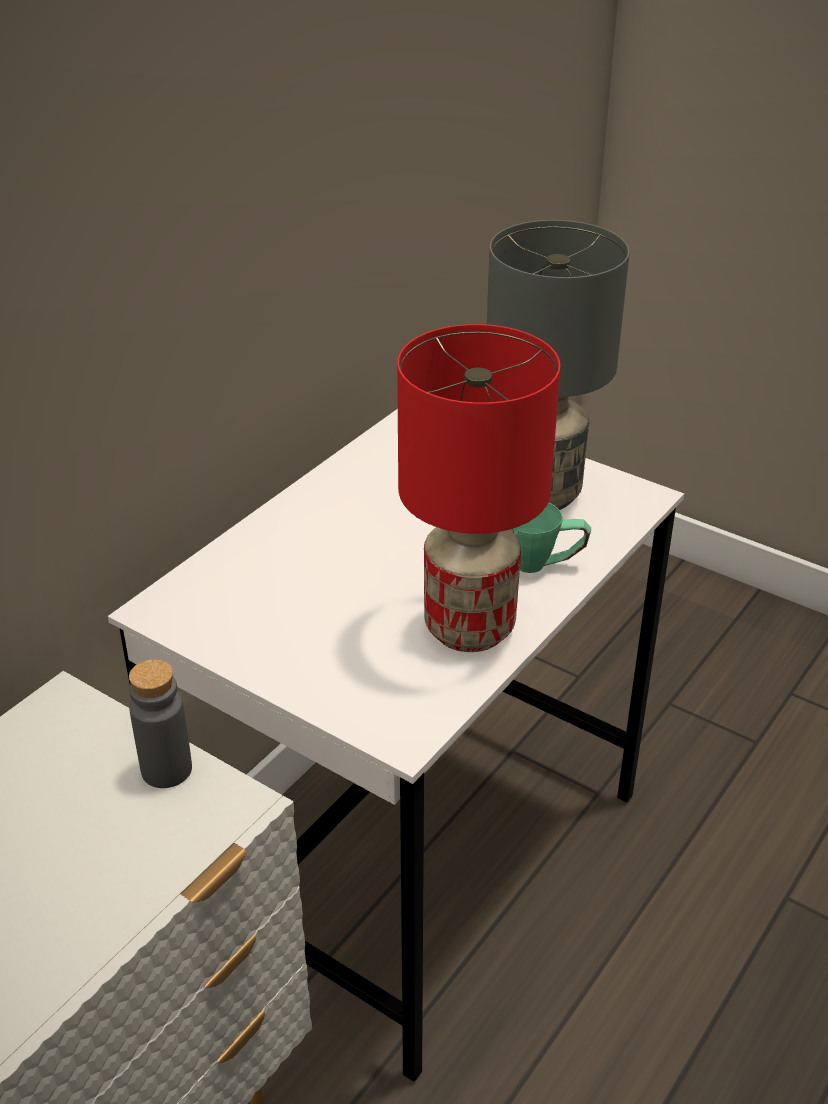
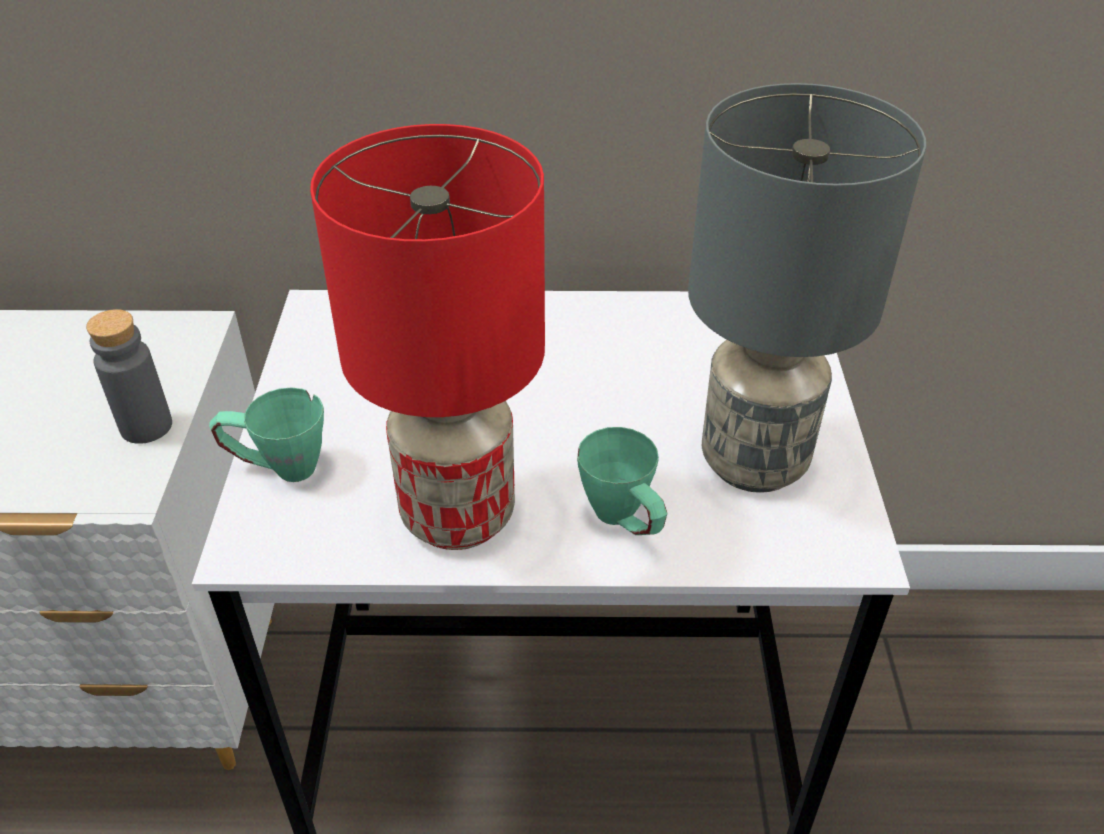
camera: 55 degrees right, 5 degrees up
none -> green mug [209,388,324,482]

